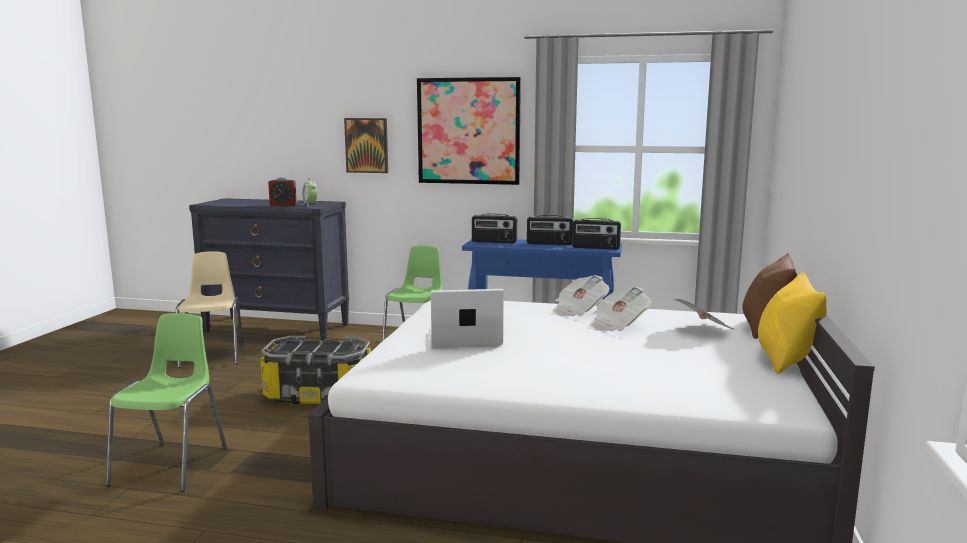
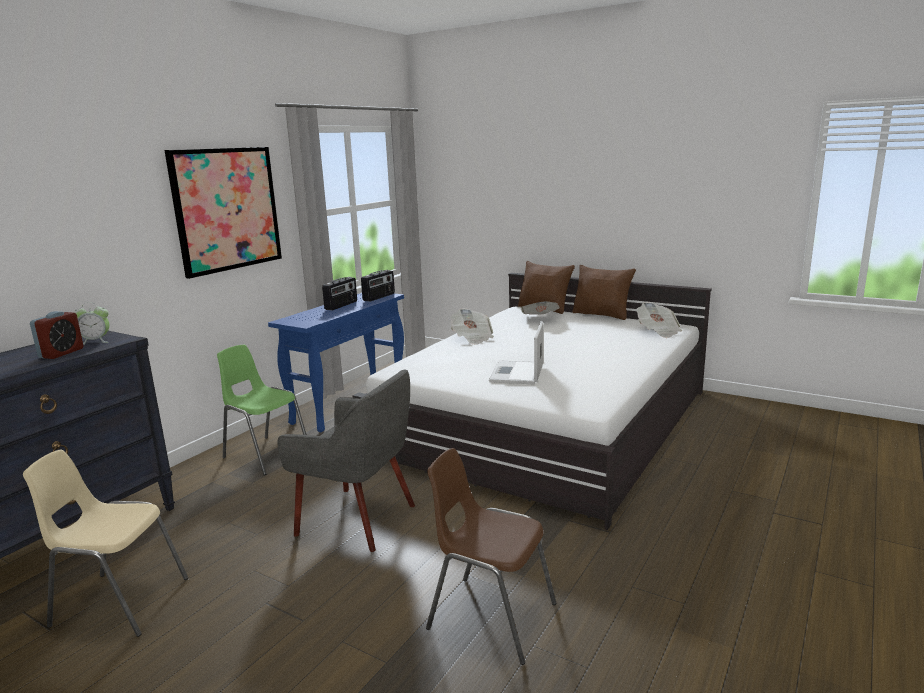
camera: 70 degrees left, 5 degrees up
green chair [106,313,227,492] -> brown chair [426,448,557,665]
storage box [260,336,371,404] -> grey armchair [278,369,415,552]
picture [344,118,388,173] -> none
radio [472,213,517,243] -> none
newspaper [589,287,651,331] -> newspaper moved to [636,302,682,338]
yellow pillow [758,271,827,374] -> brown pillow [573,265,636,320]

